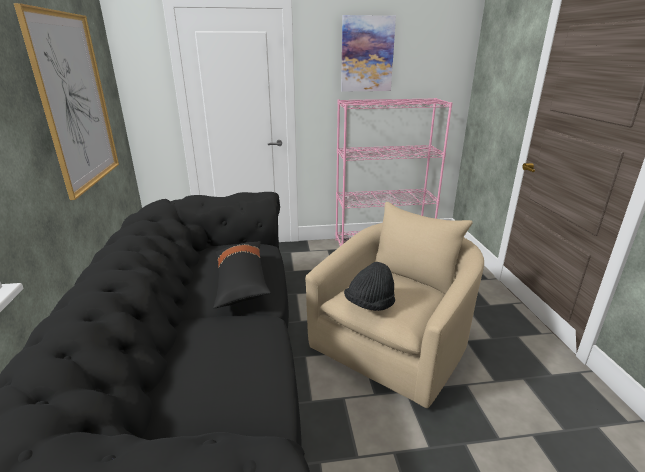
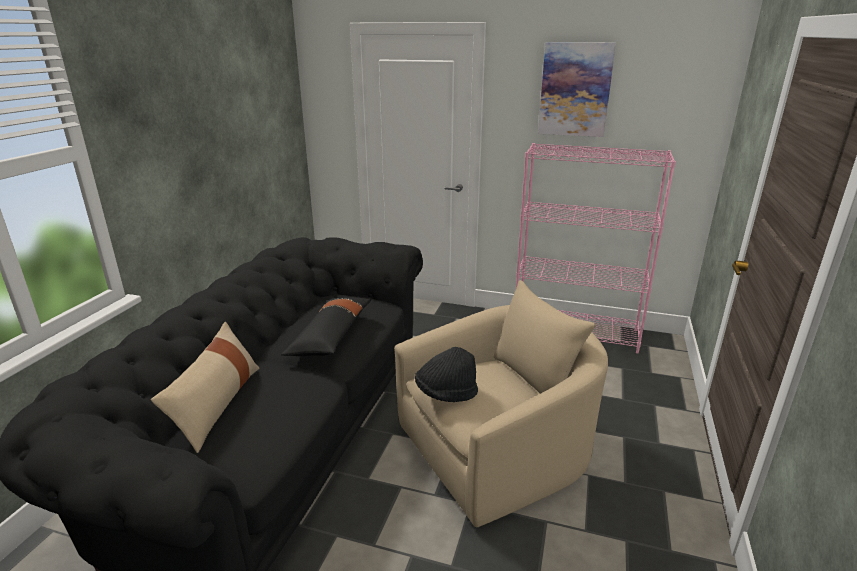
camera: 25 degrees right, 0 degrees up
picture [14,3,119,200] -> none
none -> beige pillow [151,322,259,453]

